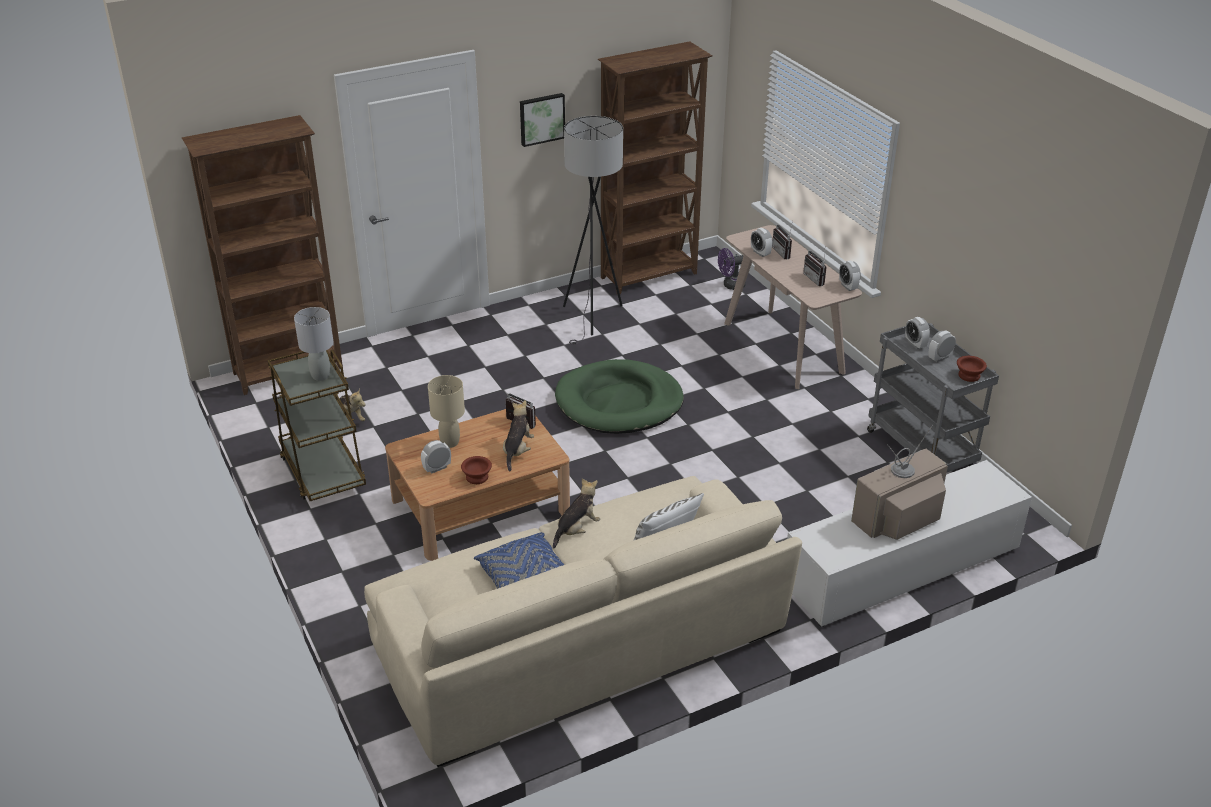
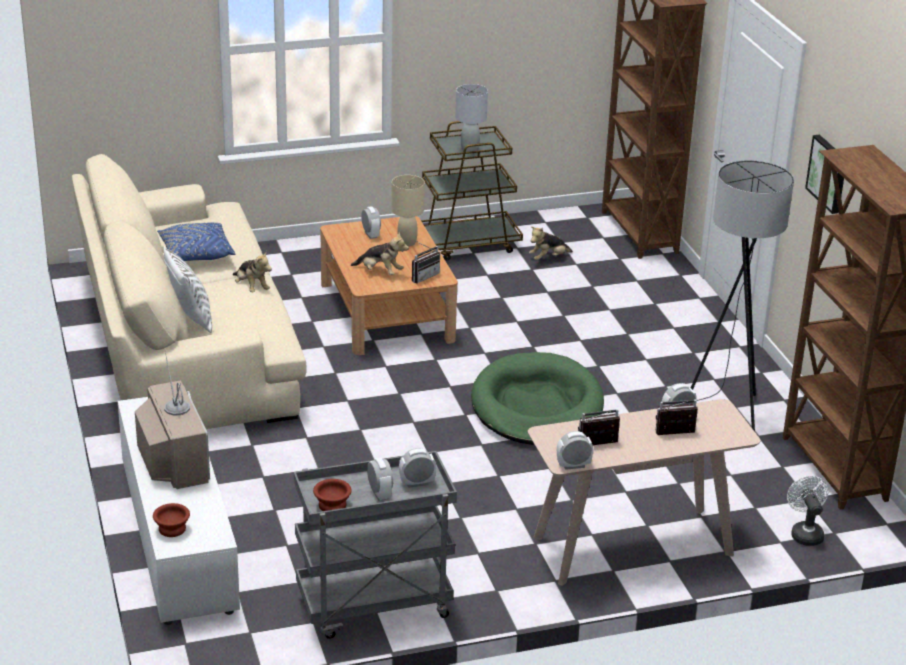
camera: 100 degrees right, 5 degrees down
brown bowl [461,456,492,484] -> brown bowl moved to [153,503,190,537]
purple fan [718,248,746,290] -> white fan [787,476,829,546]

